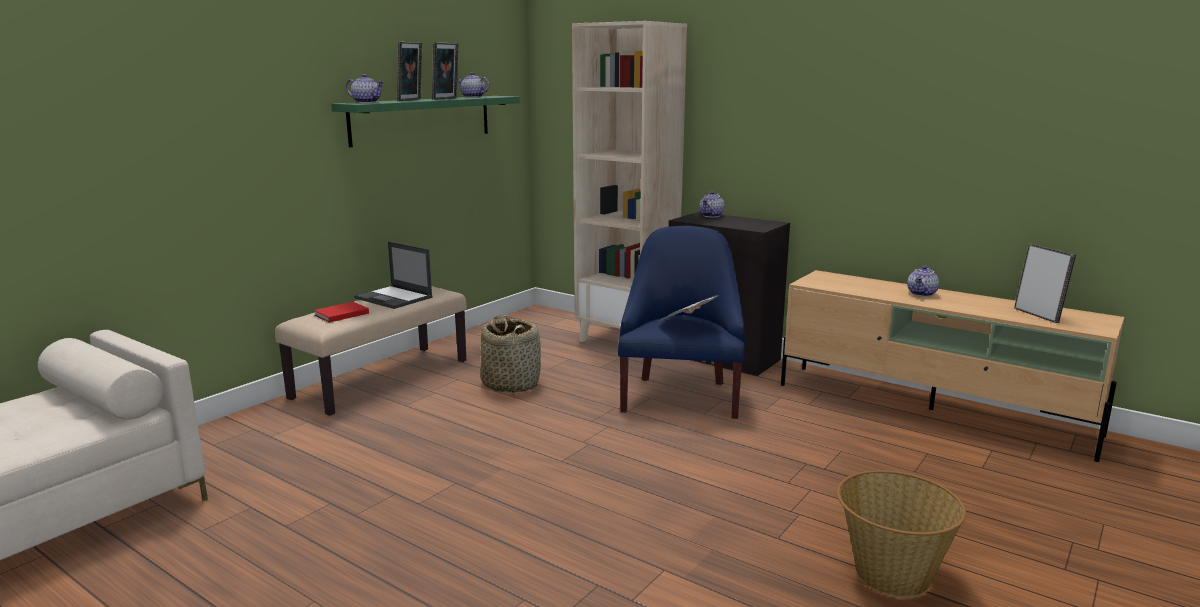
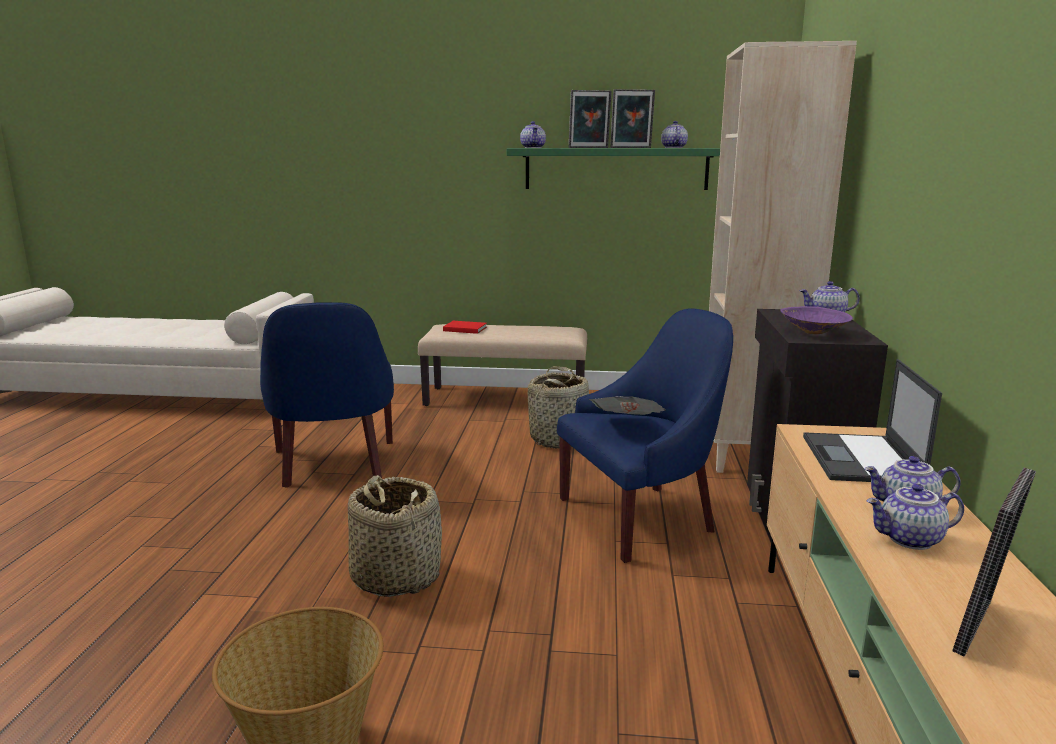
camera: 60 degrees right, 0 degrees up
laptop [354,242,433,309] -> laptop moved to [803,359,942,482]
none -> blue armchair [260,302,394,488]
none -> basket [348,475,442,597]
none -> purple bowl [780,306,853,335]
none -> teapot [867,484,964,550]

